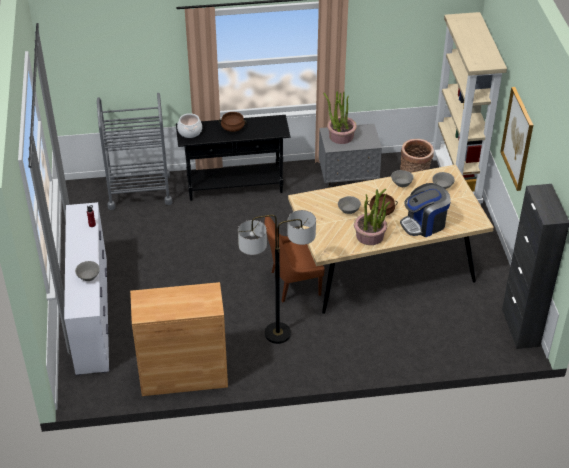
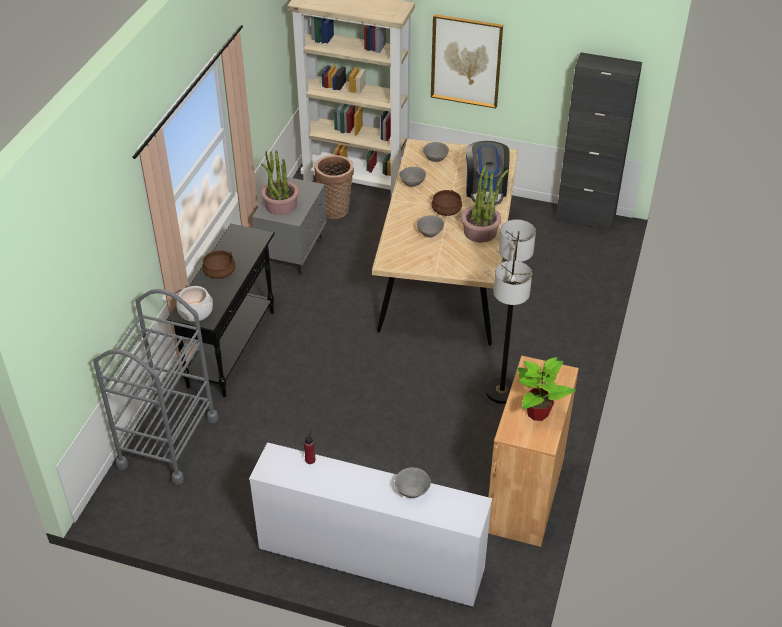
camera: 65 degrees left, 0 degrees up
brown chair [264,217,324,302] -> none
none -> potted plant [518,357,576,421]

